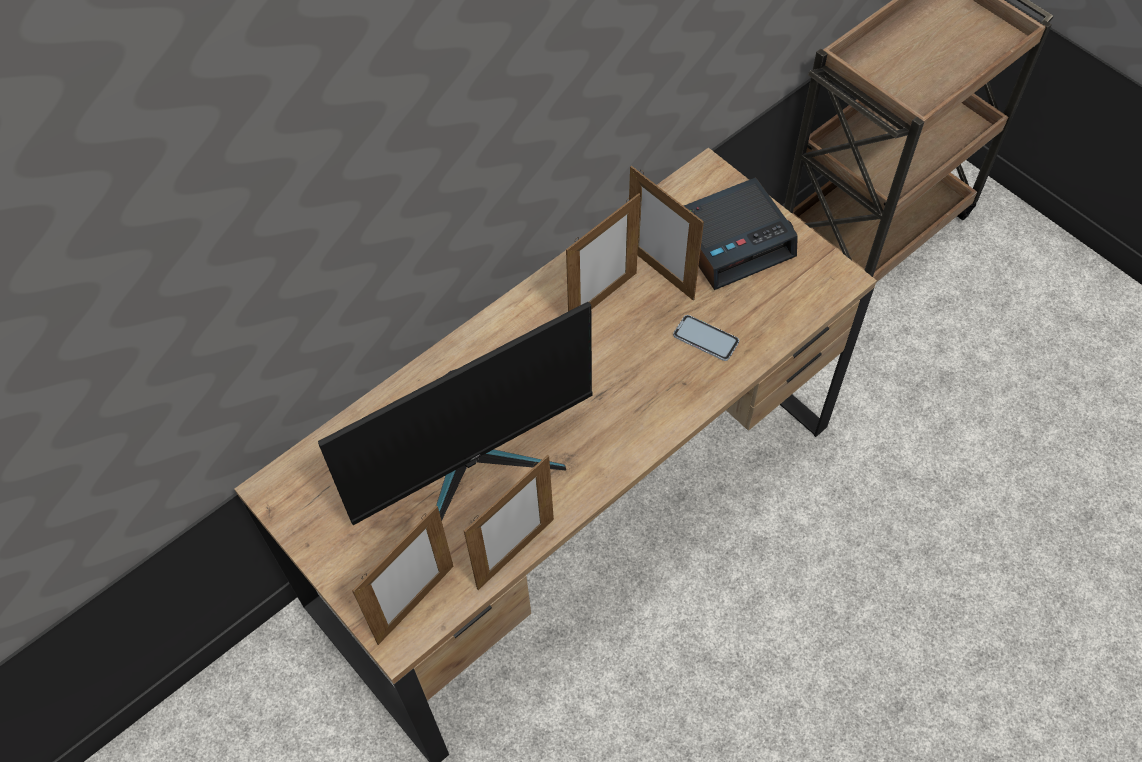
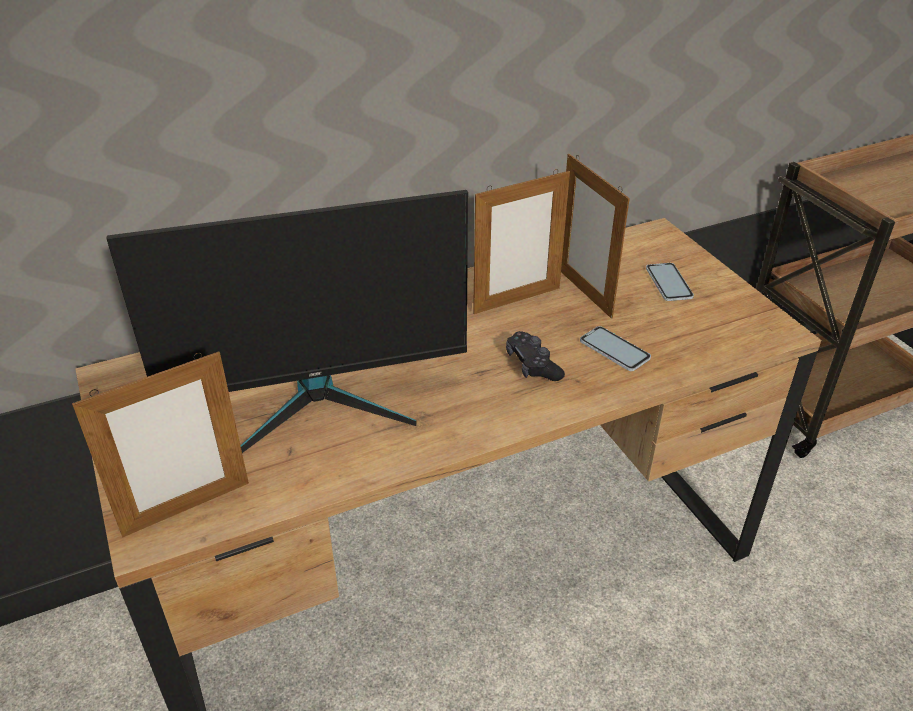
camera: 15 degrees right, 20 degrees down
picture frame [464,455,554,590] -> none
alarm clock [684,177,798,290] -> phone [646,263,694,301]
none -> black game controller [506,331,565,381]

